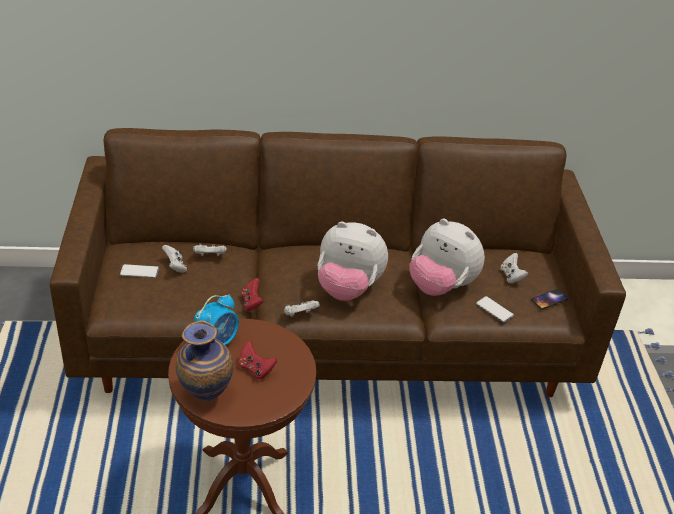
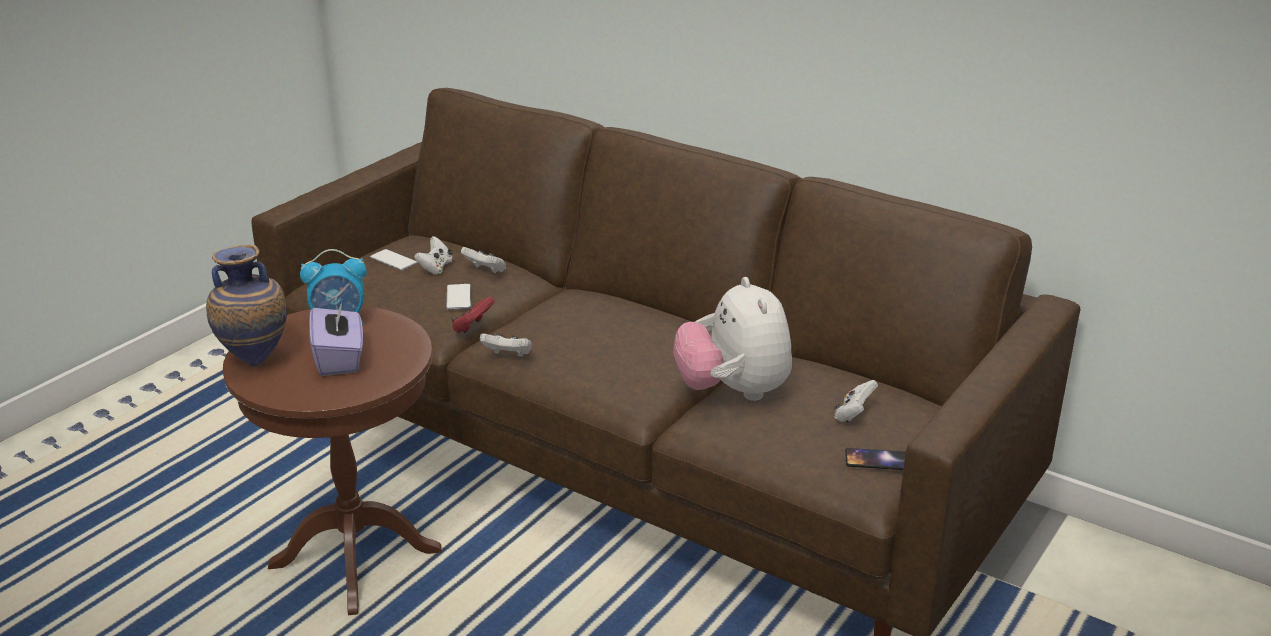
camera: 40 degrees right, 10 degrees down
red game controller [238,341,277,380] -> purple tissue box [309,298,363,376]
plush toy [318,221,388,301] -> none
phone [476,296,514,322] -> phone moved to [447,284,471,310]

